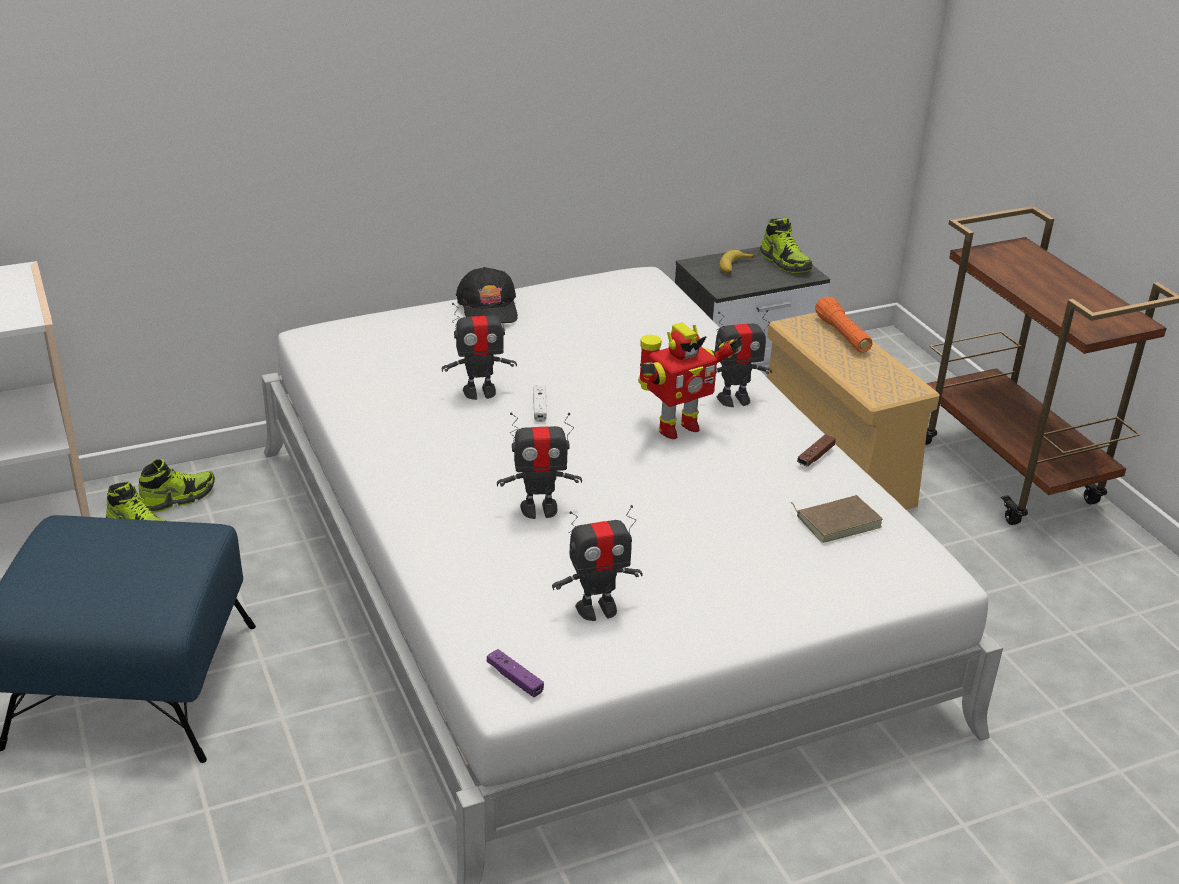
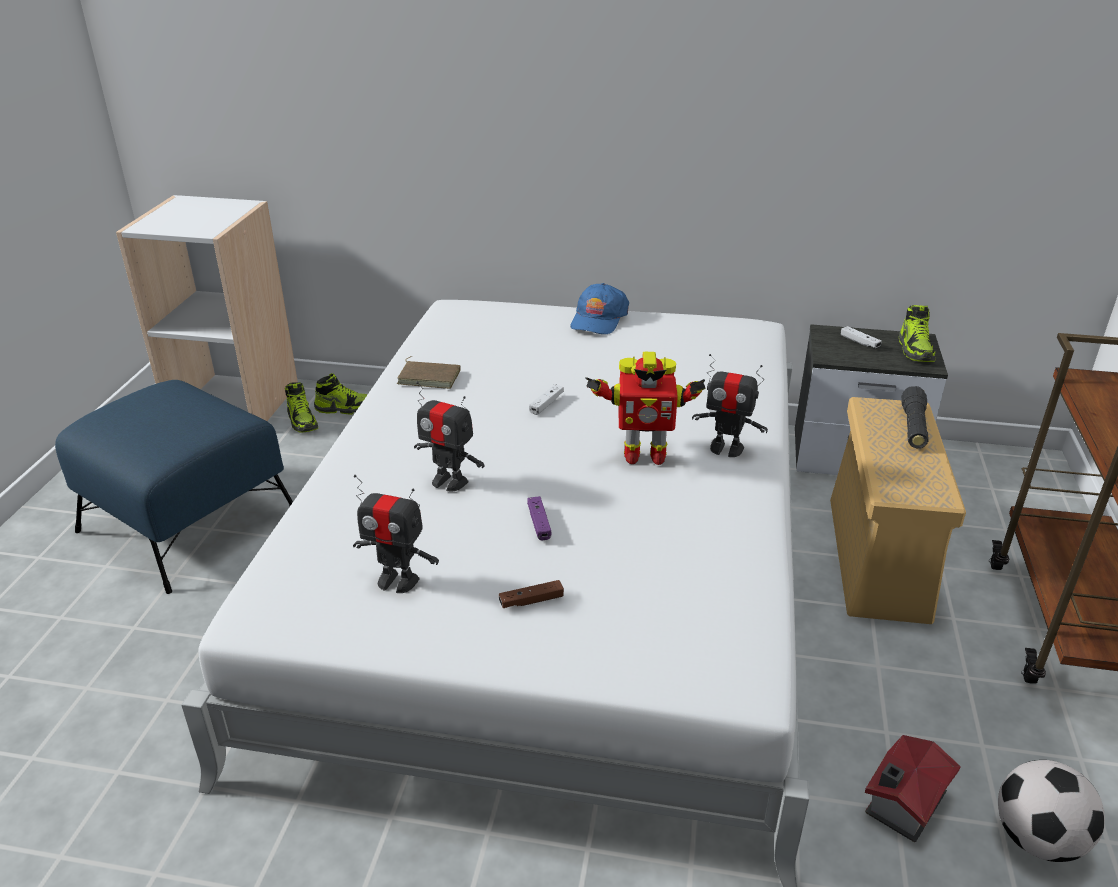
camera: 35 degrees right, 0 degrees up
toy robot [441,302,517,400] -> none
black cap [456,267,518,323] -> blue cap [571,283,629,334]
purple game controller [487,649,544,697] -> purple game controller moved to [527,496,551,540]
banana [720,250,755,274] -> white game controller [841,326,882,348]
brown book [790,495,883,543] -> brown book moved to [397,356,461,389]
brown game controller [797,434,836,466] -> brown game controller moved to [499,580,564,608]
orange flashlight [815,296,872,353] -> black flashlight [901,386,929,448]
none -> toy house [865,735,961,842]
none -> football [998,760,1105,862]

